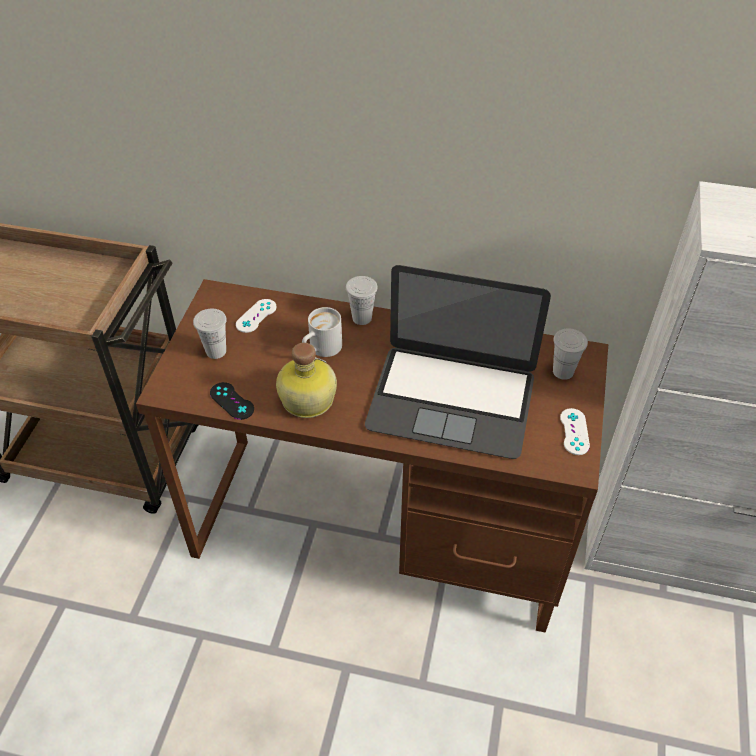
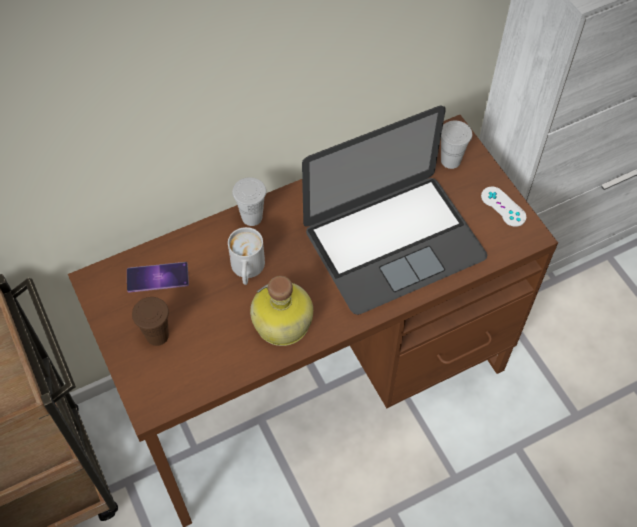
camera: 40 degrees left, 10 degrees up
white cup [193,309,227,359] -> brown cup [132,297,169,346]
black game controller [210,382,254,420] -> none
white game controller [236,299,276,333] -> phone [127,262,189,292]

